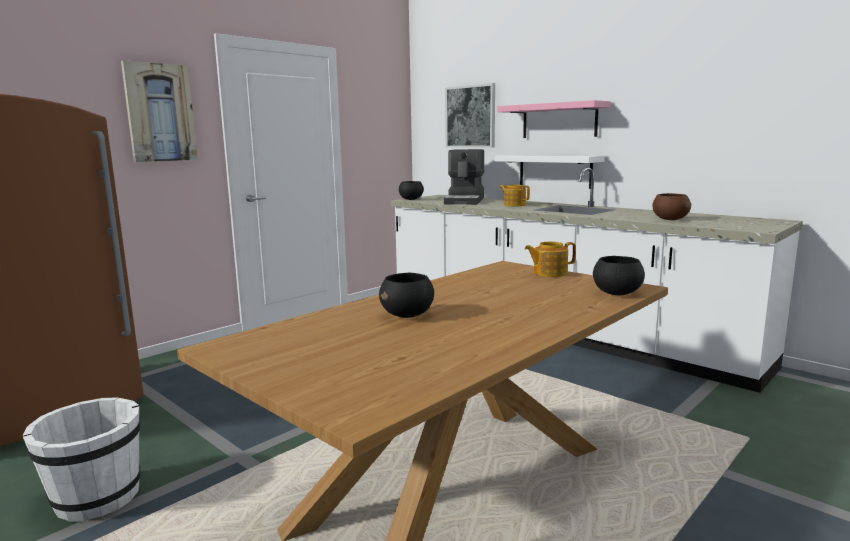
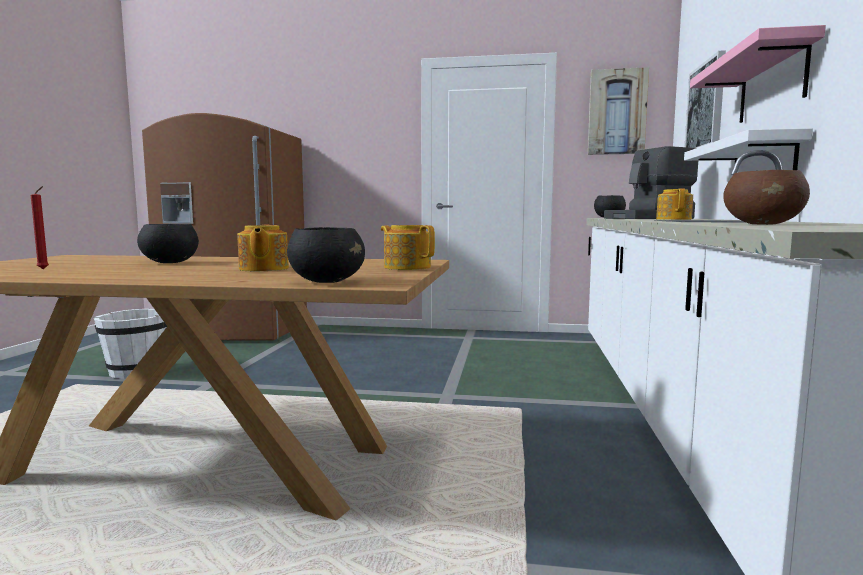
camera: 55 degrees right, 5 degrees down
picture [121,60,198,162] -> picture moved to [588,67,649,155]
none -> red candle [31,186,49,269]
none -> teapot [237,225,289,271]

